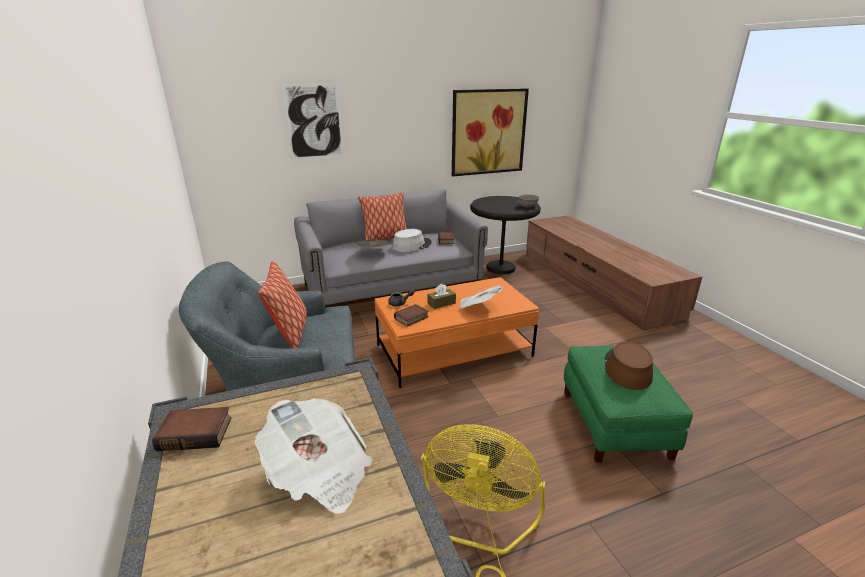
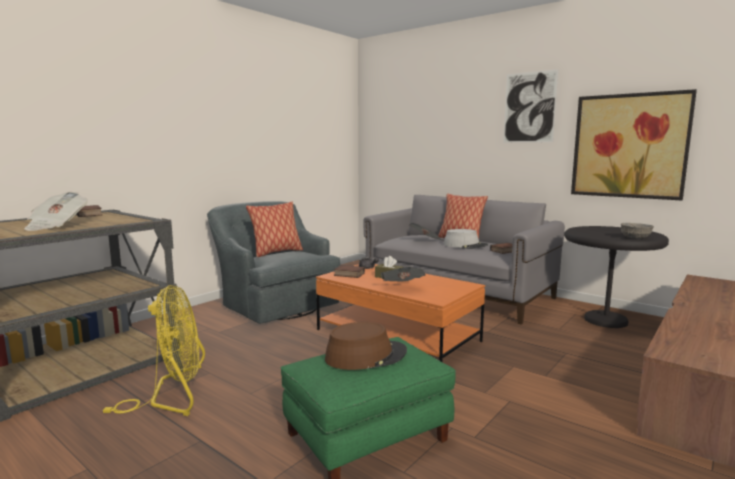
camera: 60 degrees right, 15 degrees down
picture [282,83,343,159] -> picture moved to [503,69,558,143]

